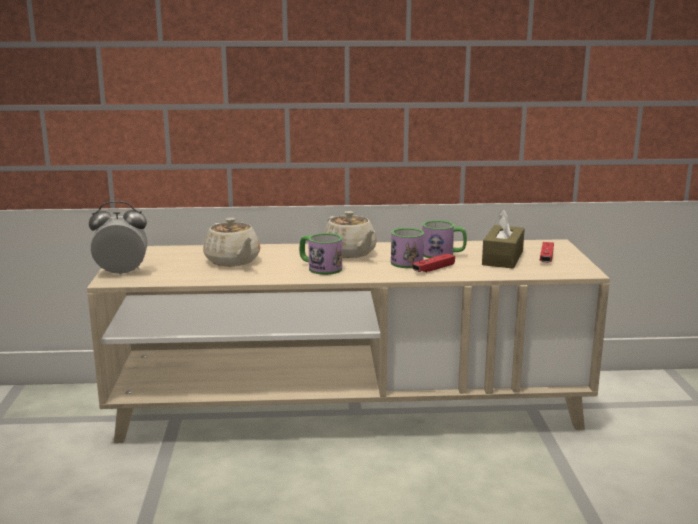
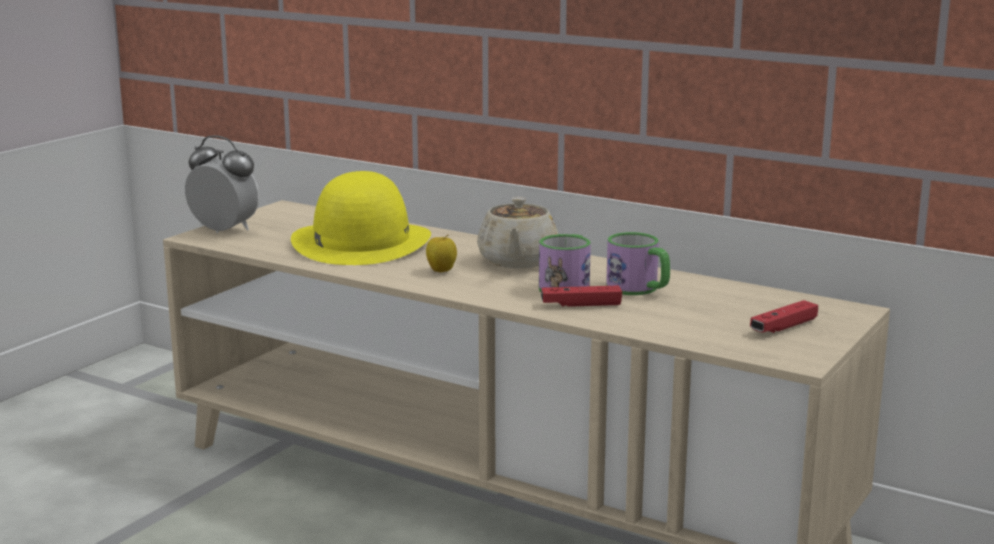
camera: 35 degrees right, 0 degrees up
beige teapot [203,218,260,266] -> yellow hat [291,171,431,265]
mug [299,233,342,275] -> apple [426,235,457,272]
brown tissue box [482,209,525,269] -> none

